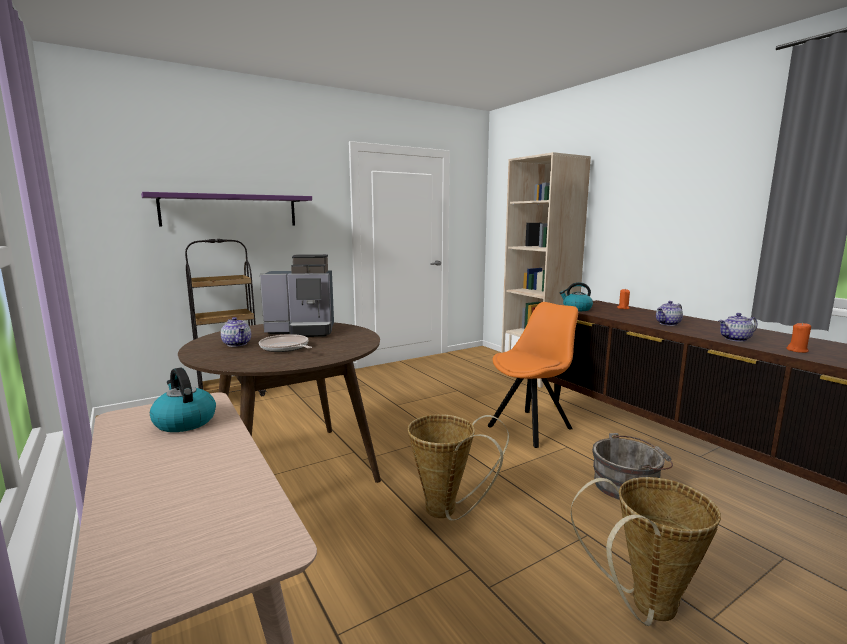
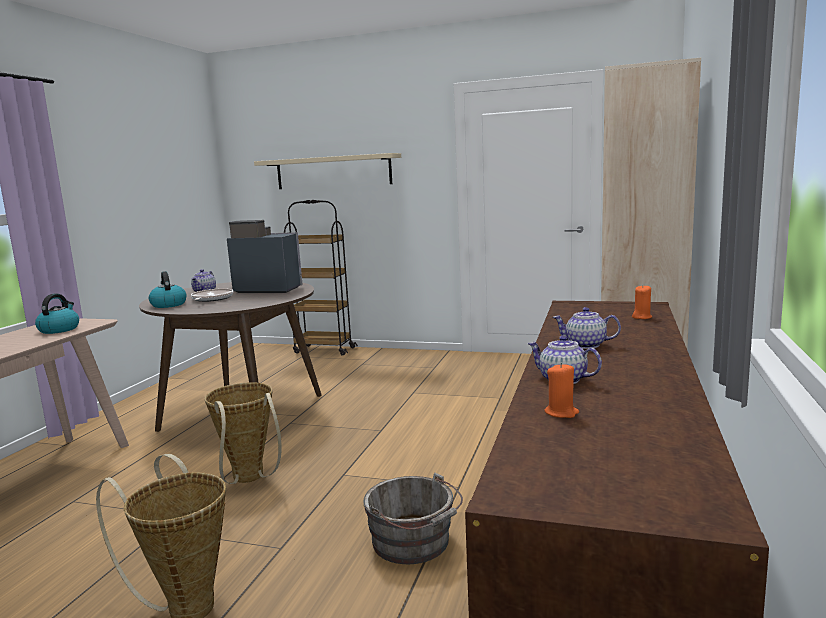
camera: 50 degrees right, 0 degrees up
purple shelf [141,192,312,227] -> beige shelf [254,153,401,189]
coffee machine [260,254,334,337] -> coffee machine turned 150 degrees clockwise [227,220,303,293]
orange chair [488,302,578,448] -> none
kettle [560,282,593,311] -> kettle moved to [149,271,186,308]

